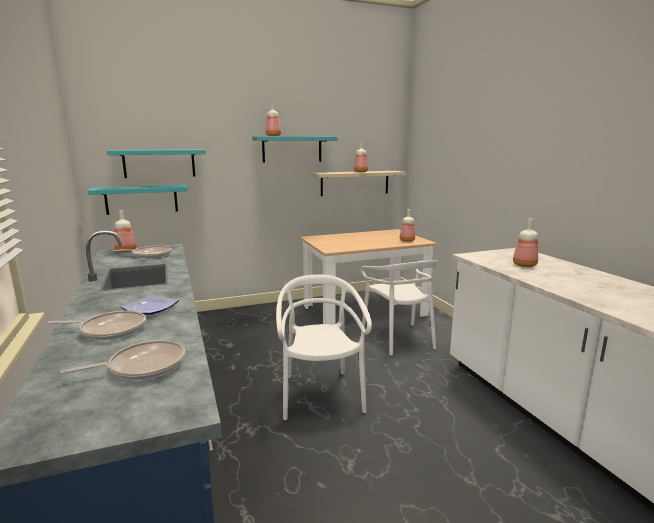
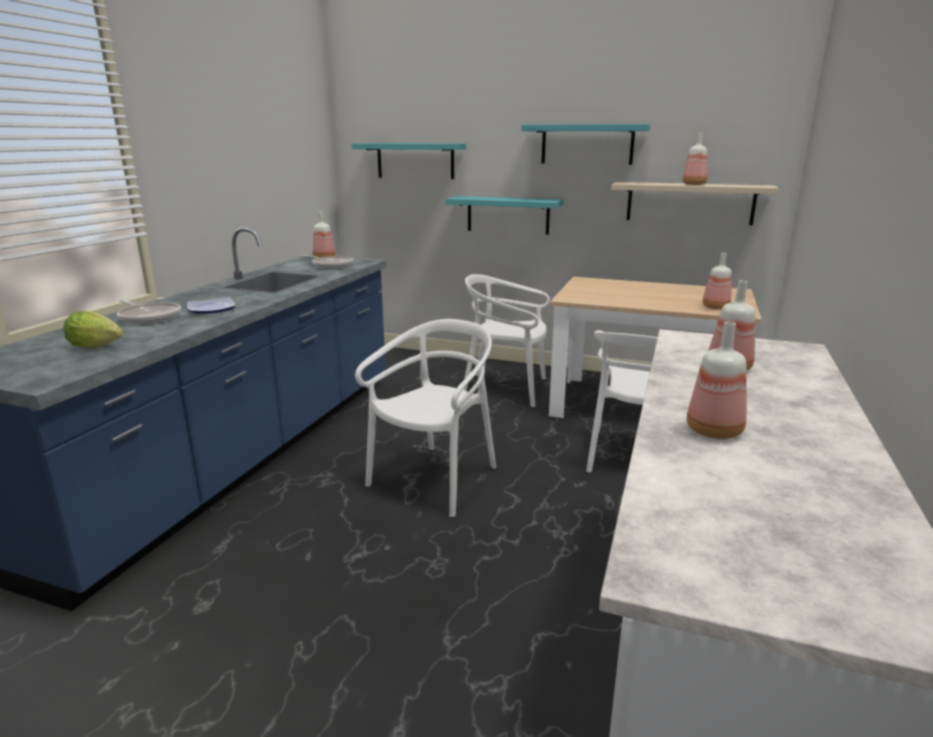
camera: 40 degrees right, 5 degrees up
frying pan [60,340,185,380] -> lettuce [63,311,123,348]
turquoise shelf [88,185,188,215] -> turquoise shelf moved to [445,196,563,235]
bottle [266,102,281,136] -> bottle moved to [687,322,747,439]
none -> white chair [463,274,550,407]

